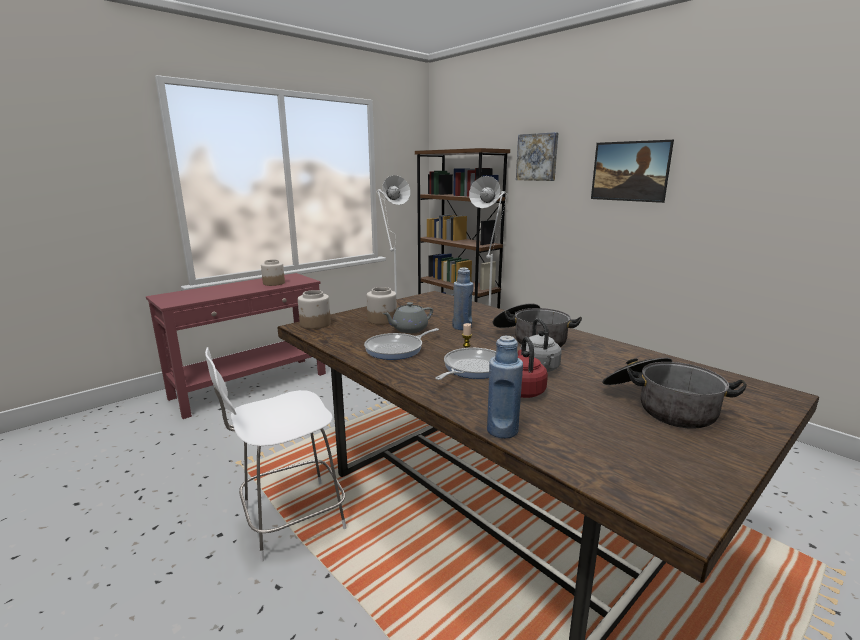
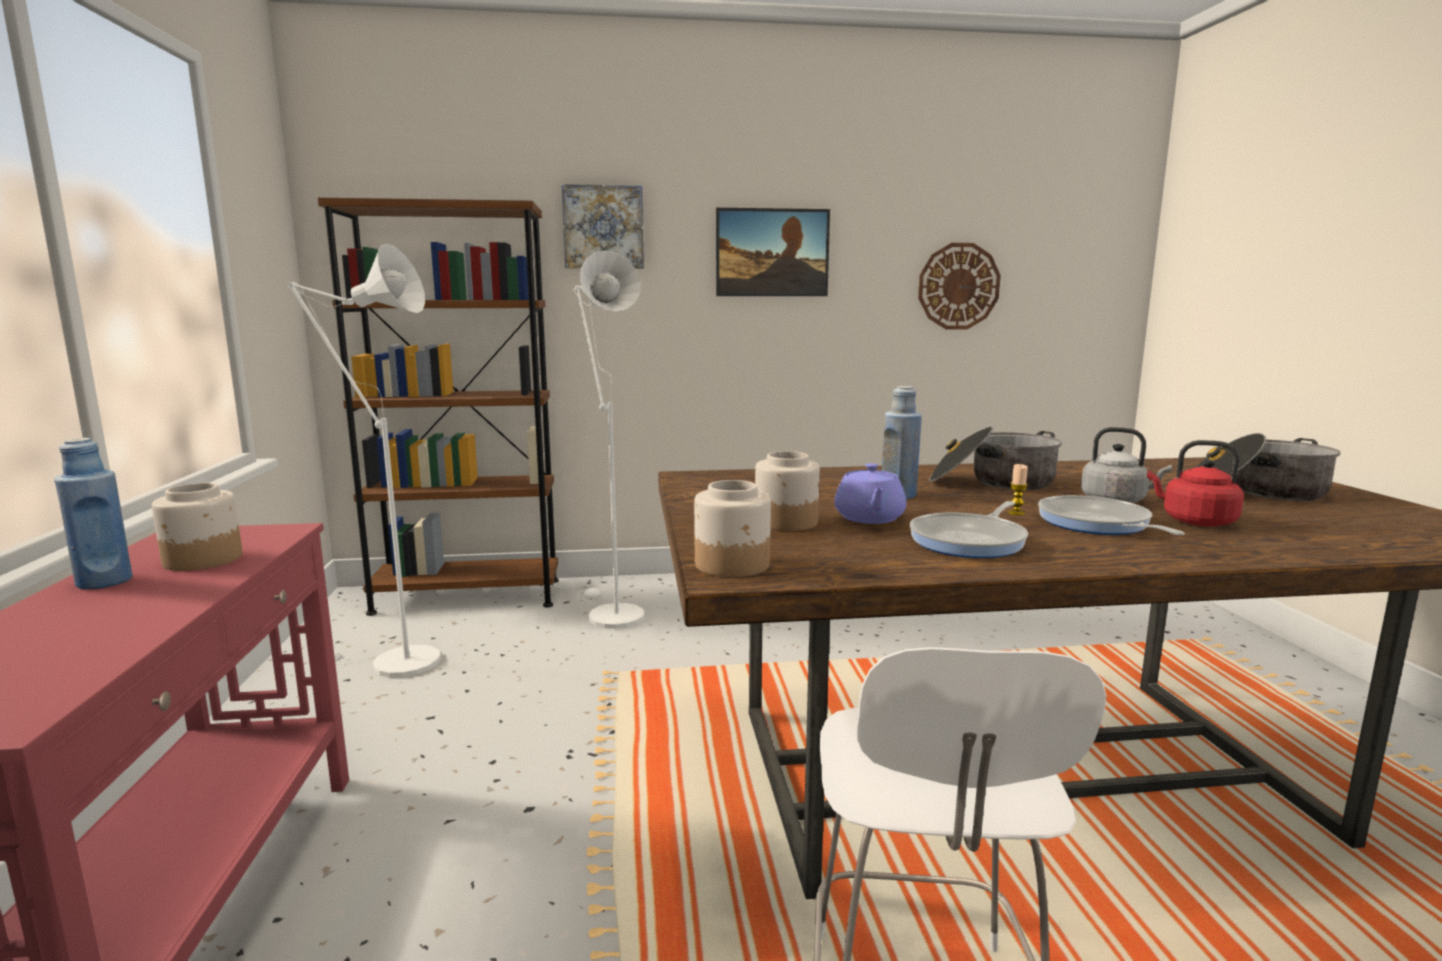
camera: 55 degrees left, 5 degrees down
frying pan [364,328,439,360] -> frying pan turned 45 degrees clockwise [910,501,1028,558]
grey teapot [382,302,433,333] -> purple teapot [834,463,906,524]
blue bottle [487,336,523,439] -> blue bottle moved to [54,438,133,589]
none -> wall clock [918,243,1001,330]

